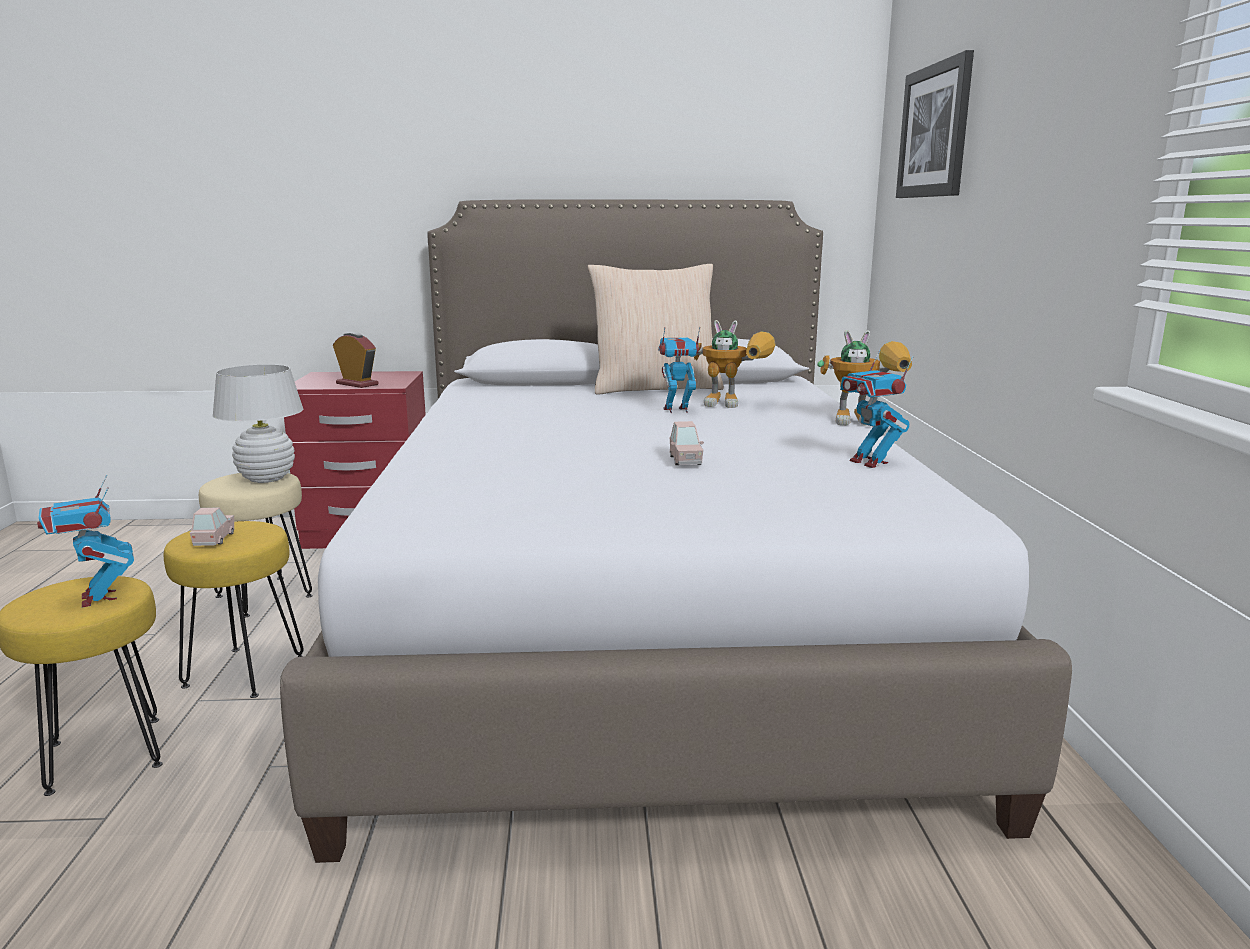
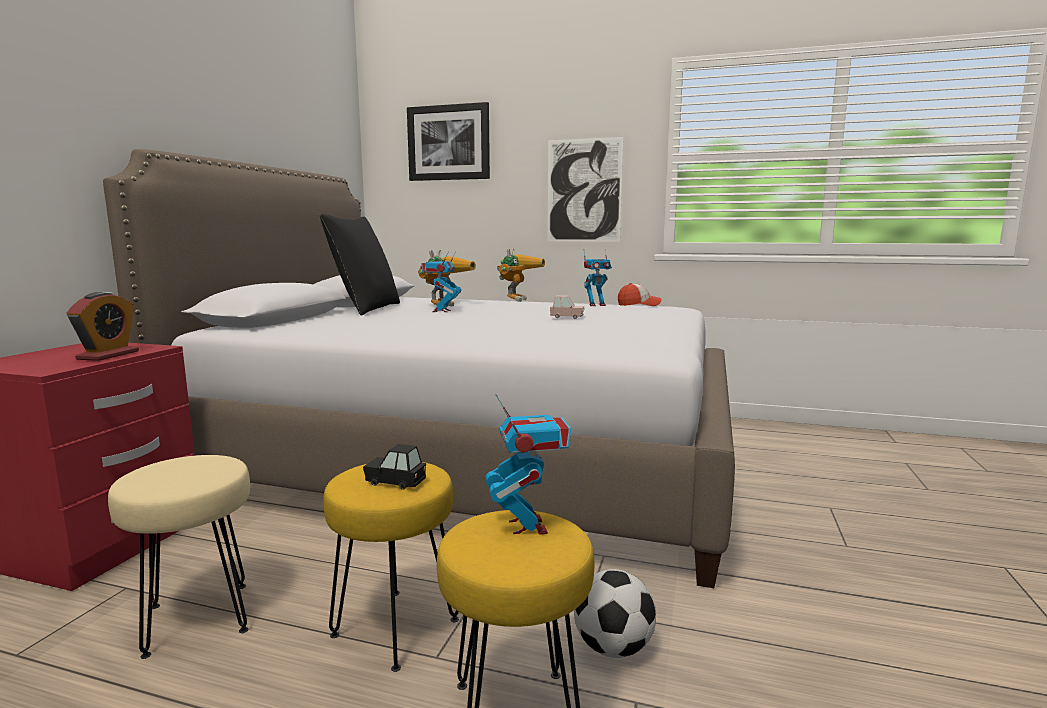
camera: 70 degrees left, 5 degrees down
toy robot [37,475,134,608] -> toy robot turned 90 degrees counterclockwise [485,394,572,534]
pink toy car [190,508,235,546] -> black toy car [363,444,426,490]
white table lamp [213,364,303,483] -> none
alarm clock [333,332,379,388] -> alarm clock turned 135 degrees clockwise [67,292,139,361]
beige pillow [588,264,724,395] -> black pillow [320,214,400,316]
none -> picture [548,137,623,242]
none -> football [574,569,656,658]
none -> cap [618,283,661,306]

